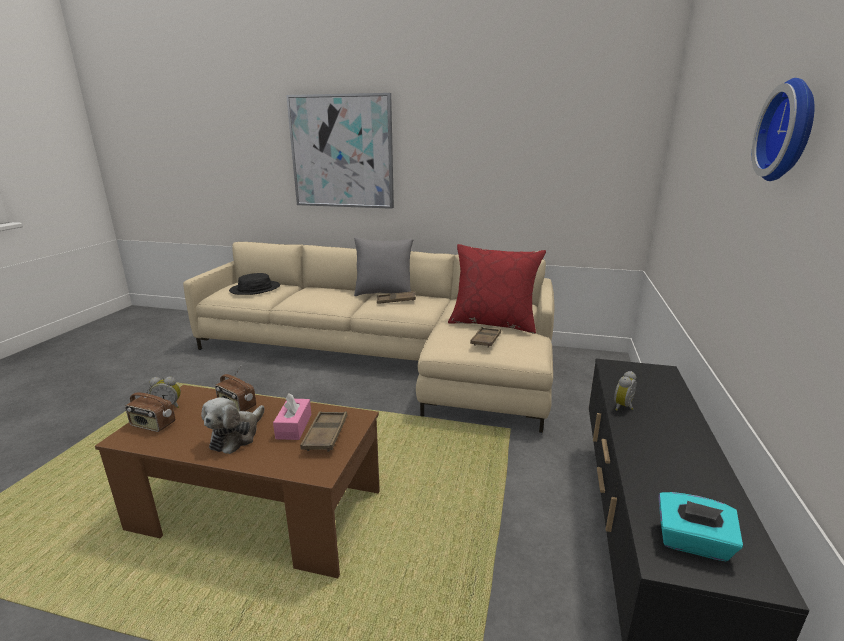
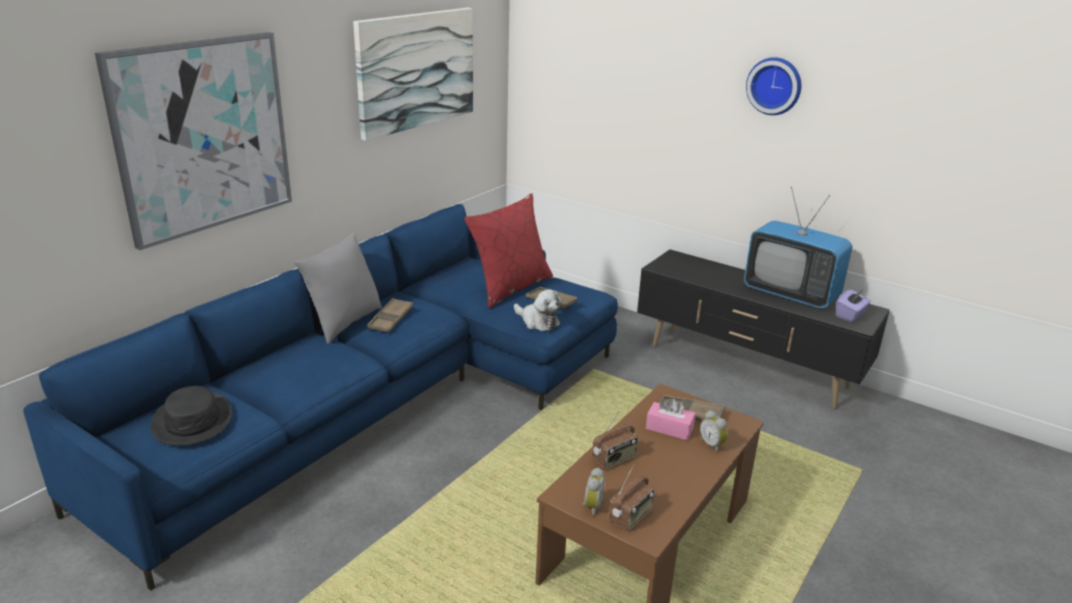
camera: 70 degrees left, 5 degrees up
beige sofa [183,242,554,433] -> blue sofa [23,204,618,591]
plush toy [201,397,265,454] -> plush toy moved to [514,289,562,331]
alarm clock [614,371,637,411] -> alarm clock moved to [700,410,728,453]
turquoise tissue box [658,492,743,561] -> purple tissue box [836,289,871,322]
none -> picture [353,8,473,141]
none -> television [744,187,852,308]

